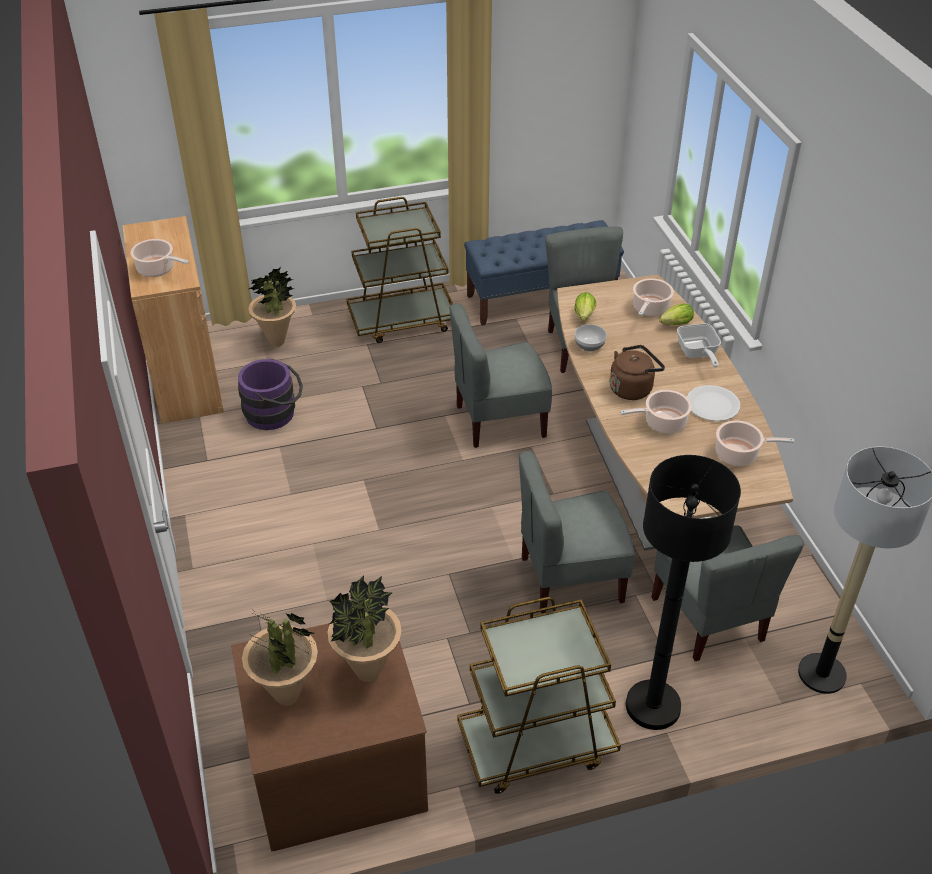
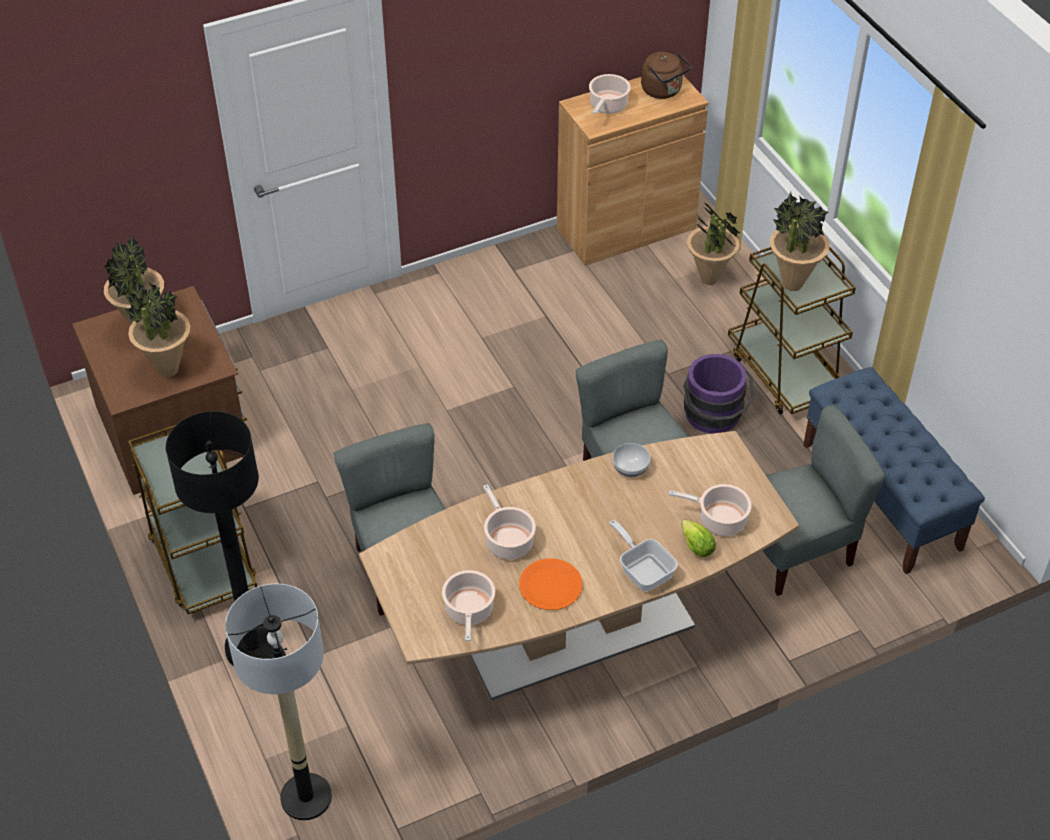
camera: 80 degrees right, 5 degrees up
purple bucket [238,359,303,430] -> purple bucket moved to [683,354,755,434]
lettuce [575,292,596,321] -> none
brown kettle [610,345,665,400] -> brown kettle moved to [641,52,692,99]
grey chair [651,525,804,661] -> none
frying pan [677,323,721,367] -> frying pan turned 75 degrees clockwise [609,520,678,591]
white plate [687,385,740,421] -> orange plate [519,559,582,610]
none -> potted plant [770,192,829,291]

